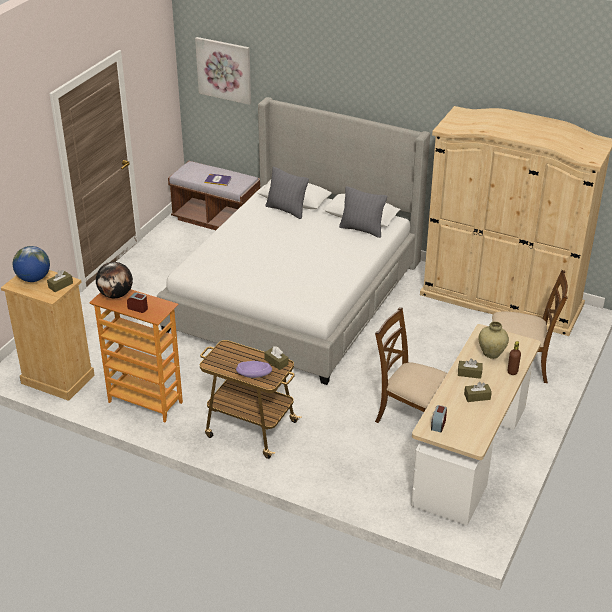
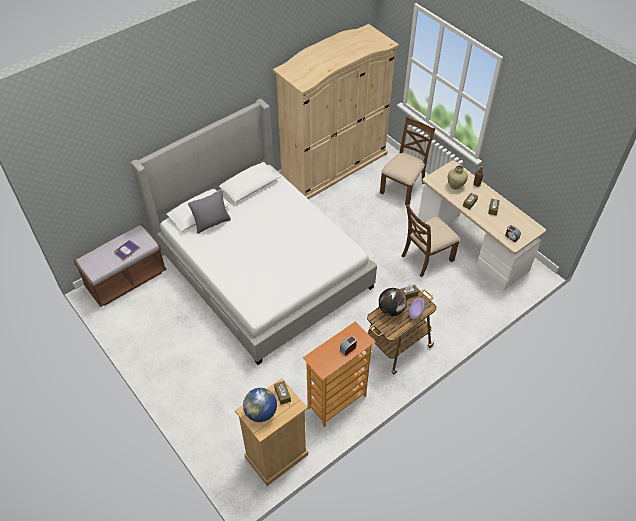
camera: 65 degrees left, 15 degrees up
globe [96,262,133,298] -> globe moved to [379,288,407,316]
picture [195,37,251,105] -> none
grey pillow [339,186,387,238] -> none

